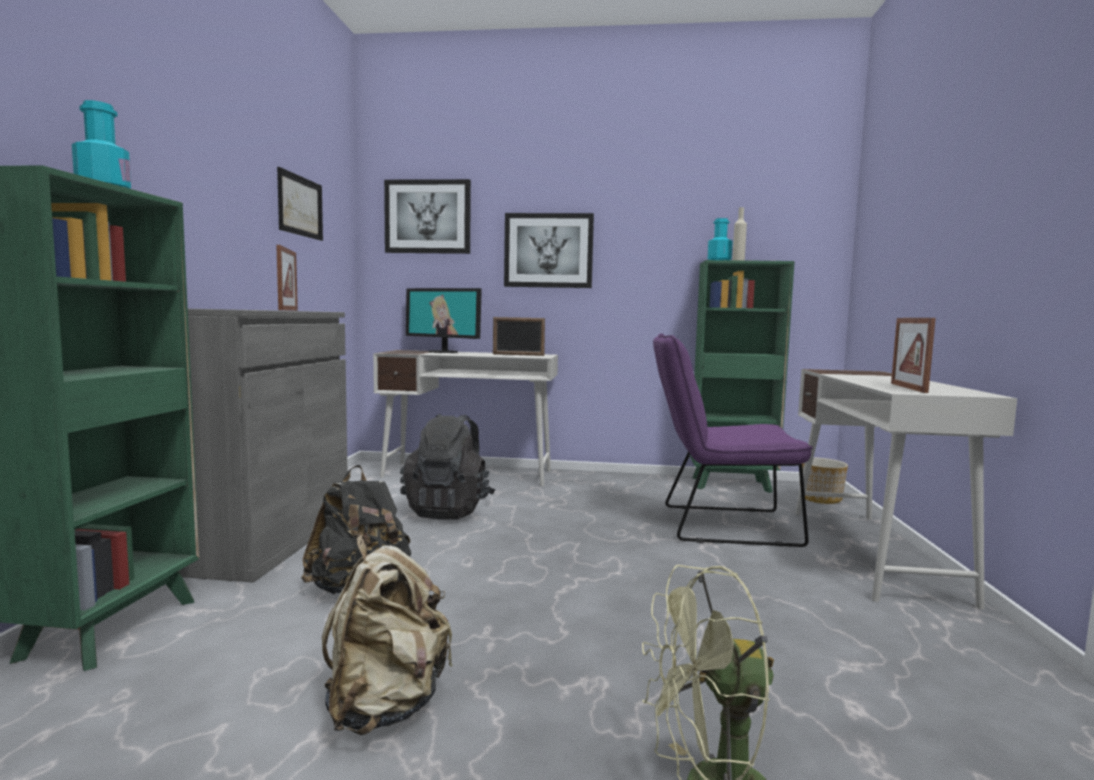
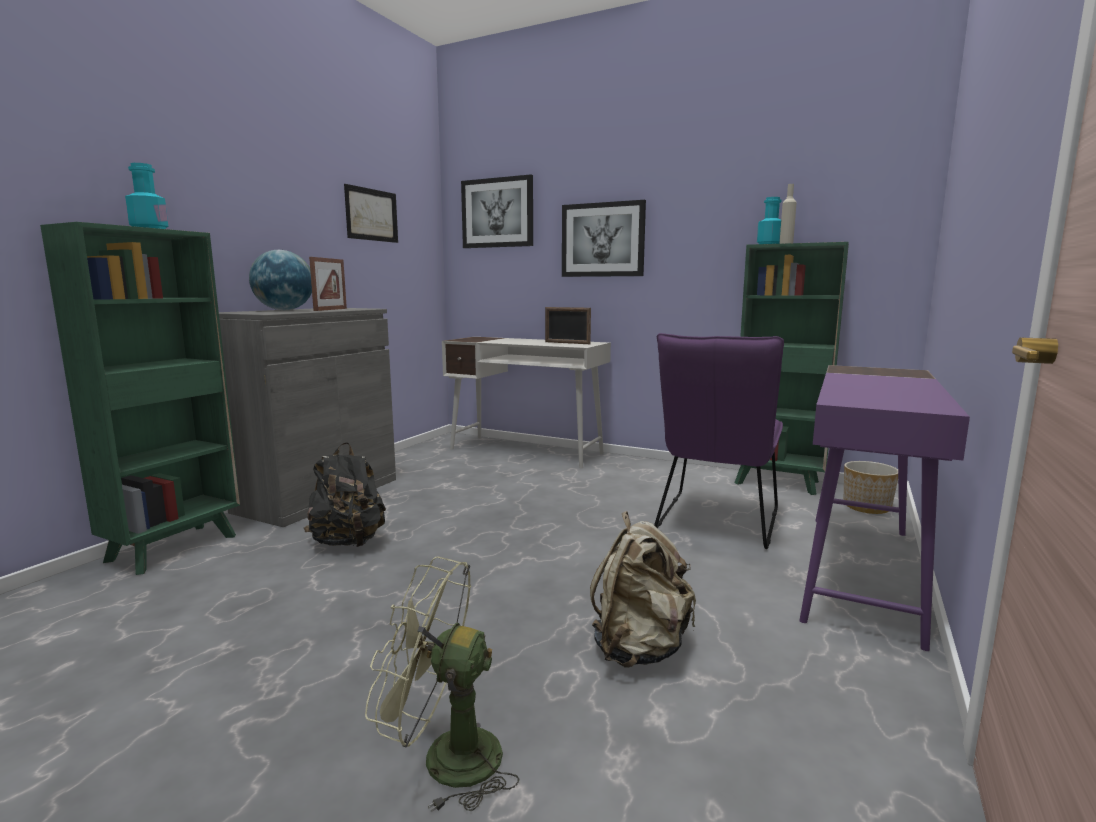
camera: 20 degrees right, 5 degrees up
beige backpack [322,535,453,735] -> beige backpack moved to [590,511,696,668]
black backpack [400,414,495,520] -> none
monitor [406,288,482,353] -> none
purple chair [653,333,813,547] -> purple chair turned 90 degrees counterclockwise [654,333,784,549]
white desk [795,369,1017,609] -> purple desk [799,365,970,651]
picture frame [891,318,936,393] -> none
none -> globe [249,250,312,310]

